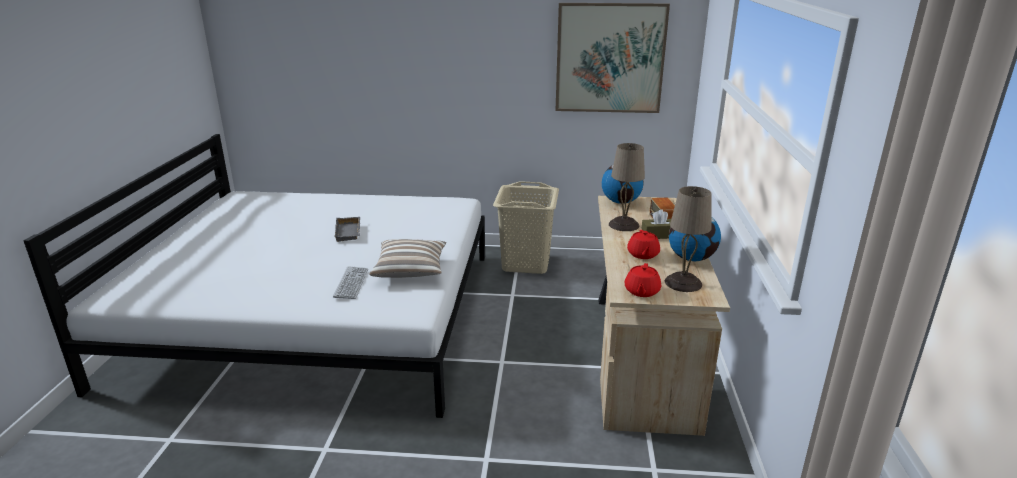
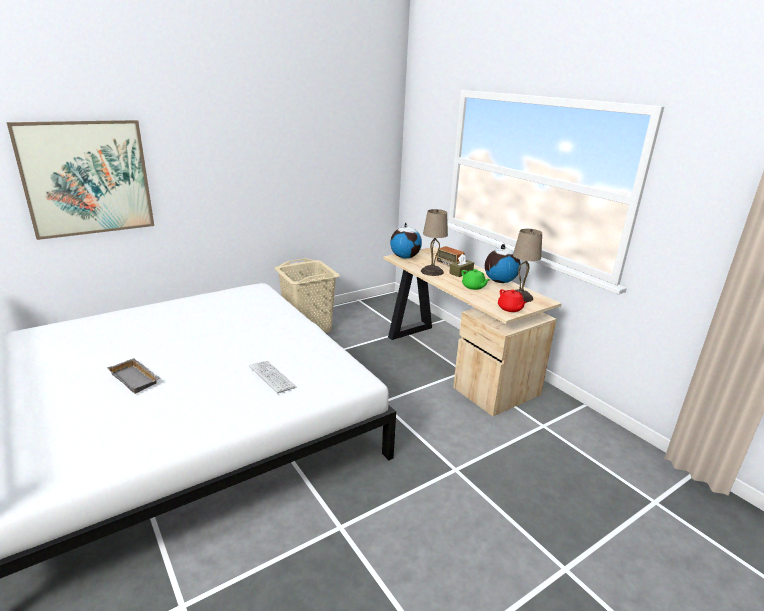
camera: 40 degrees left, 0 degrees up
grey tray [334,217,360,242] -> grey tray moved to [107,358,161,394]
pillow [369,239,446,278] -> none
picture [555,3,670,113] -> picture moved to [7,120,154,240]
red teapot [627,230,660,259] -> green teapot [462,269,490,290]

